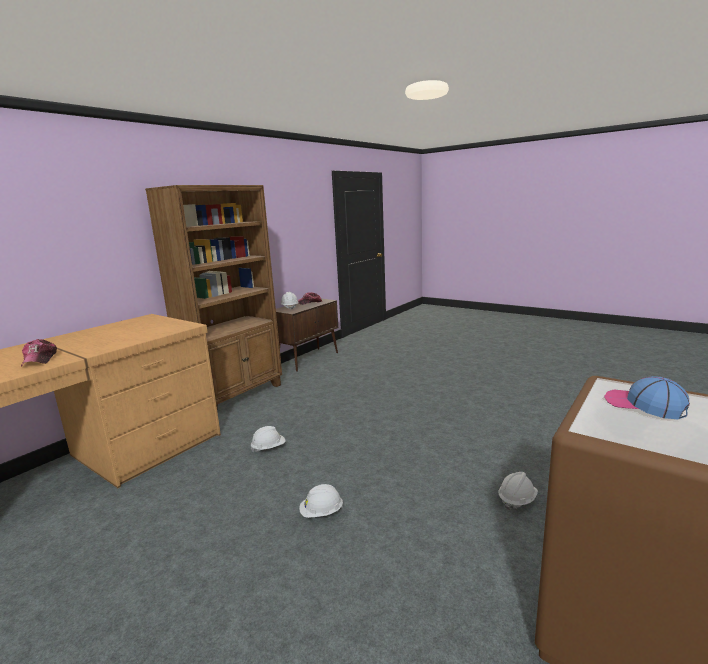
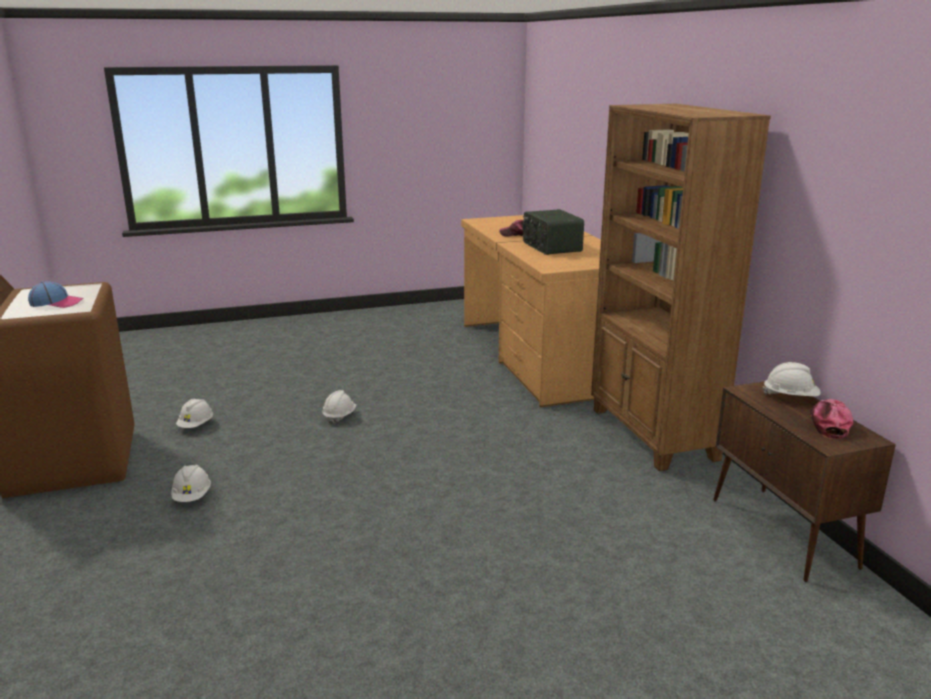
camera: 125 degrees right, 5 degrees up
white hard hat [251,426,285,453] -> white hard hat moved to [176,399,213,428]
none -> radio [522,209,584,255]

